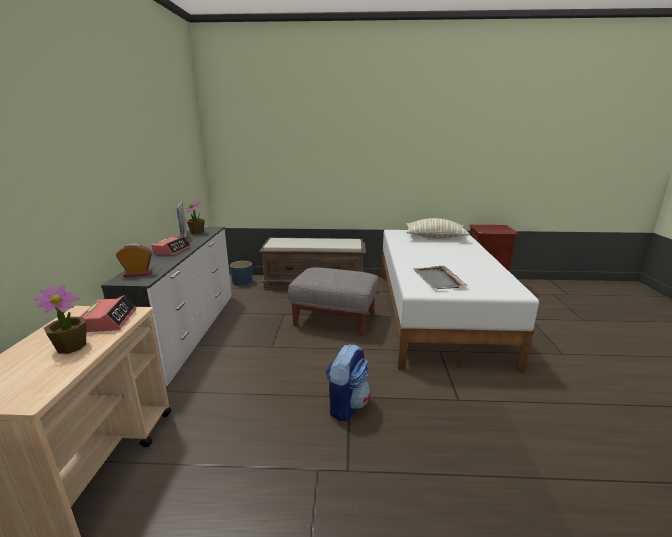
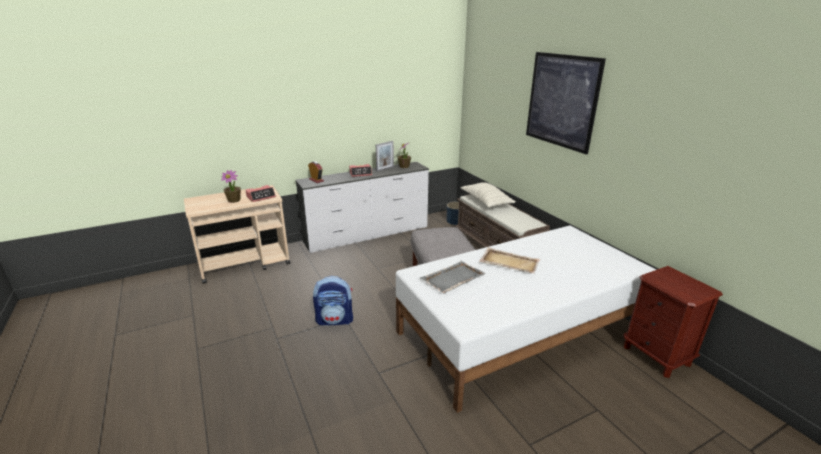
camera: 60 degrees right, 5 degrees up
pillow [406,218,470,239] -> pillow moved to [461,182,516,208]
none -> beige tray [479,247,541,273]
none -> picture [526,52,606,154]

